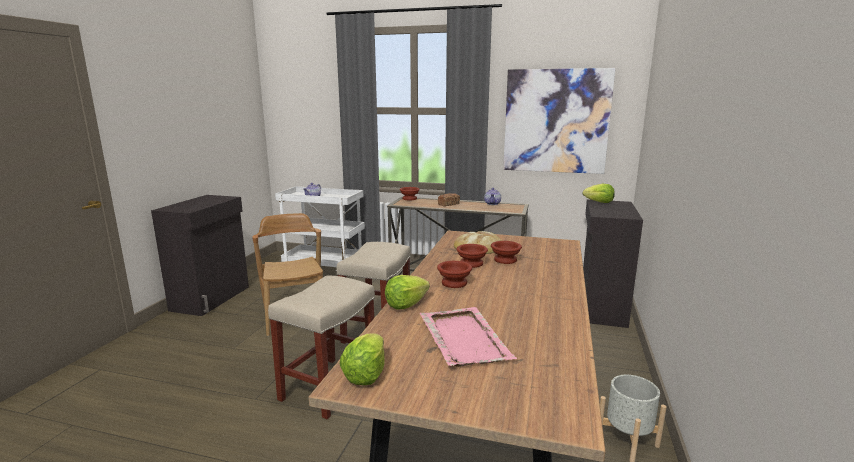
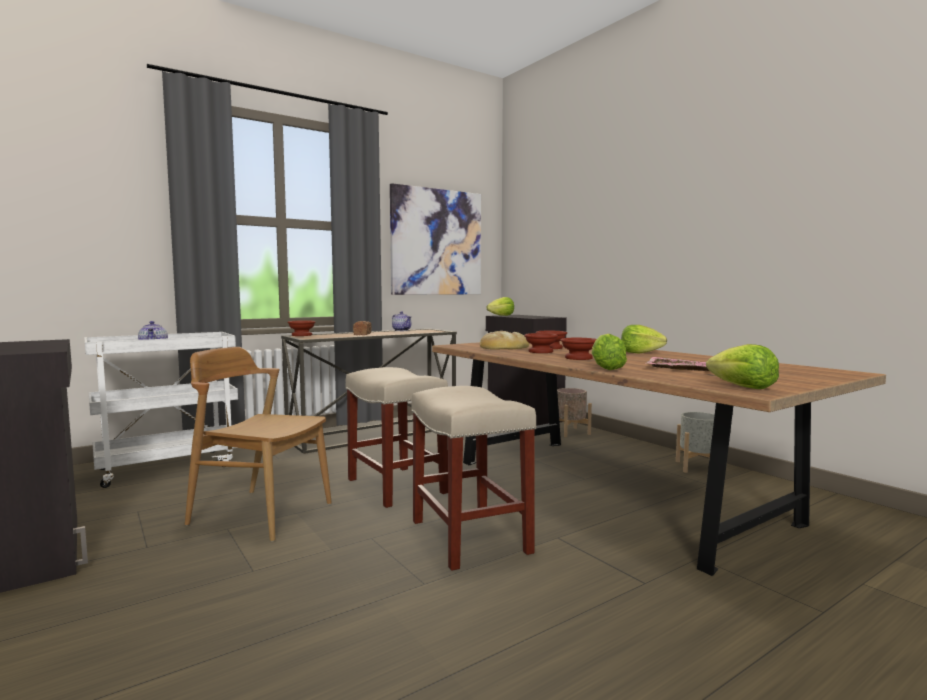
camera: 50 degrees left, 10 degrees down
none -> beige planter [557,388,592,437]
none -> lettuce [621,325,667,354]

